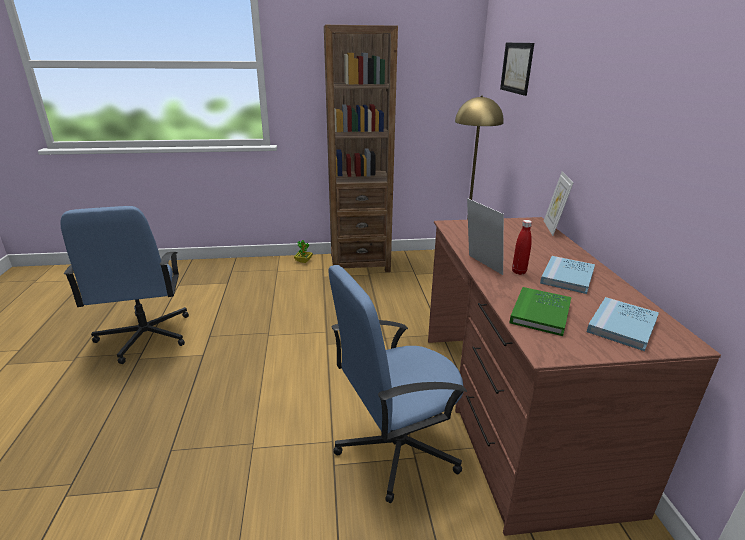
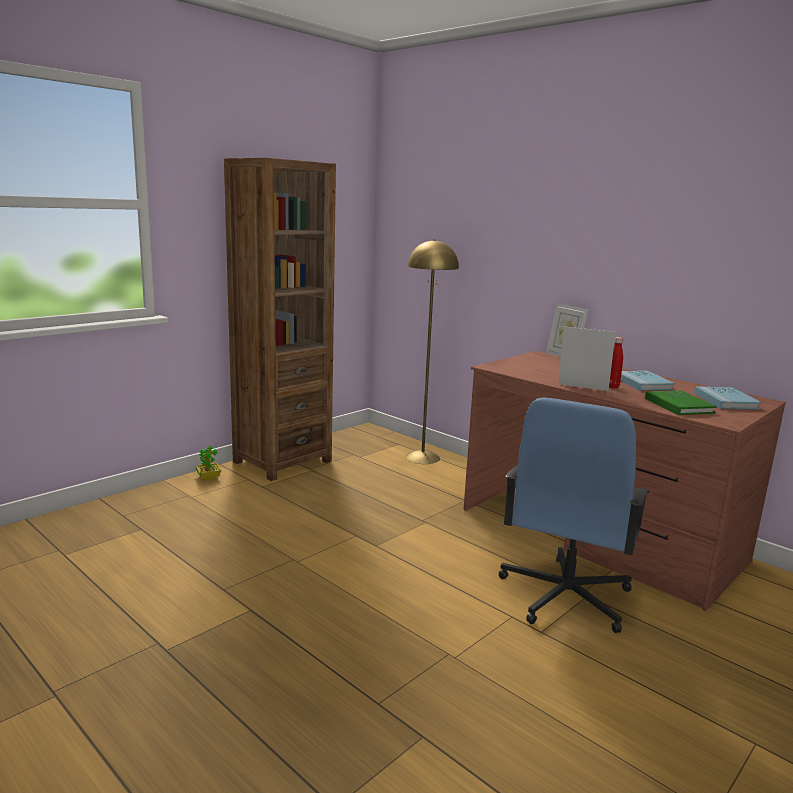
camera: 40 degrees left, 10 degrees down
blue office chair [60,206,189,364] -> none
picture [500,43,534,96] -> none

